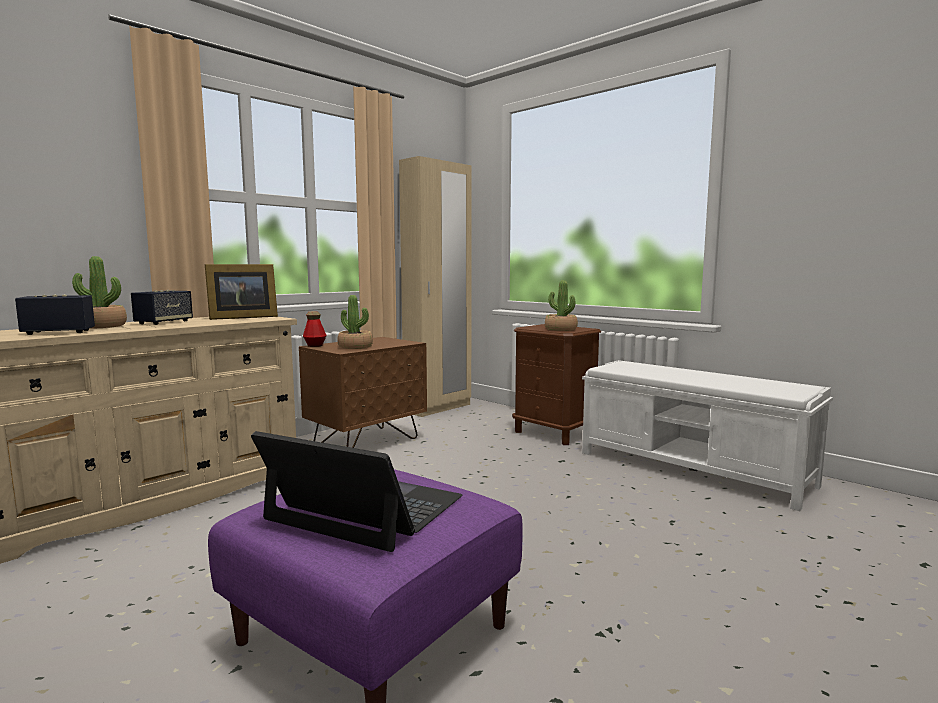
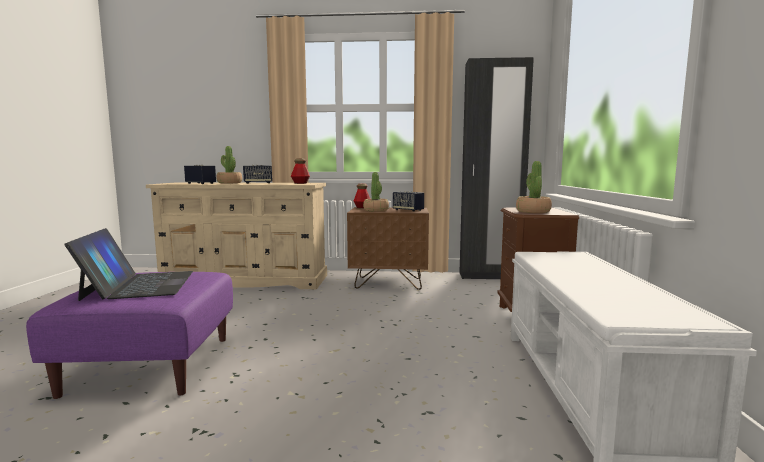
camera: 50 degrees right, 0 degrees up
picture frame [205,264,278,320] -> bottle [291,158,310,184]
beige wardrobe [399,156,471,417] -> black wardrobe [459,57,534,279]
none -> speaker [393,191,424,212]

